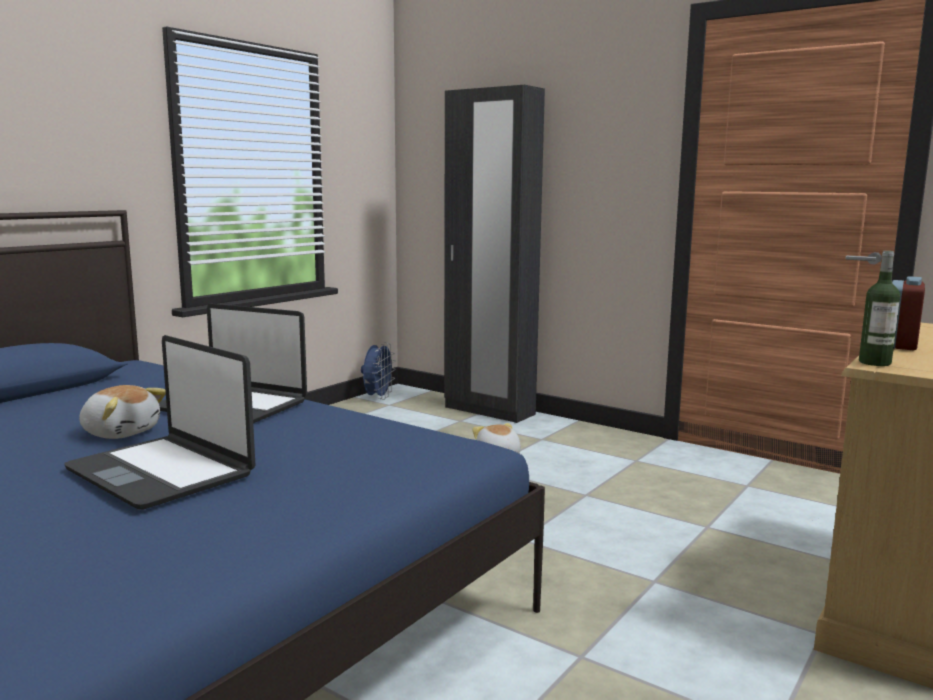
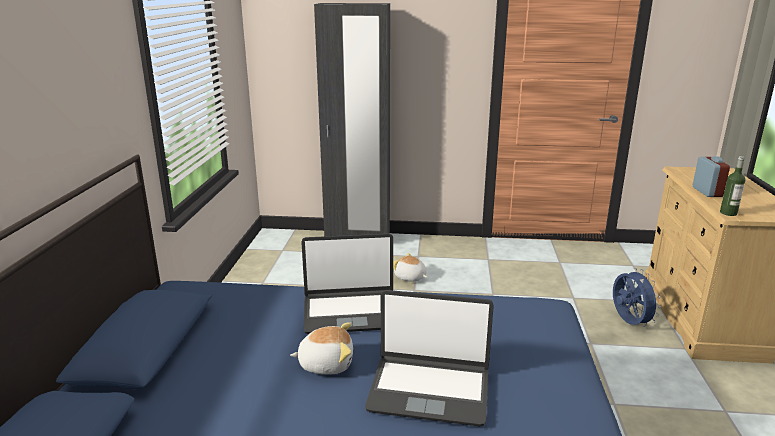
camera: 30 degrees left, 10 degrees up
blue fan [361,342,396,400] -> blue fan moved to [613,268,661,327]

